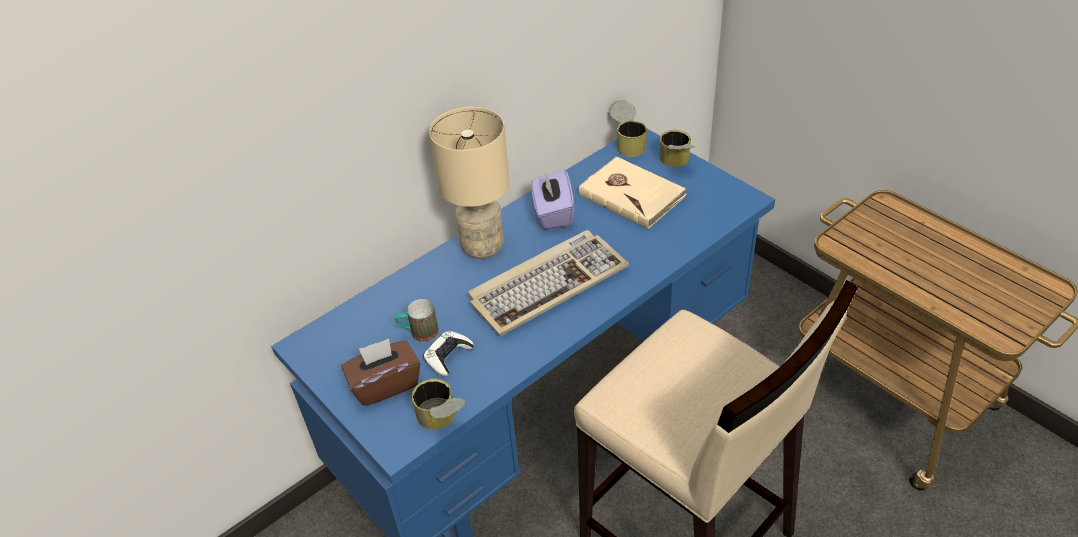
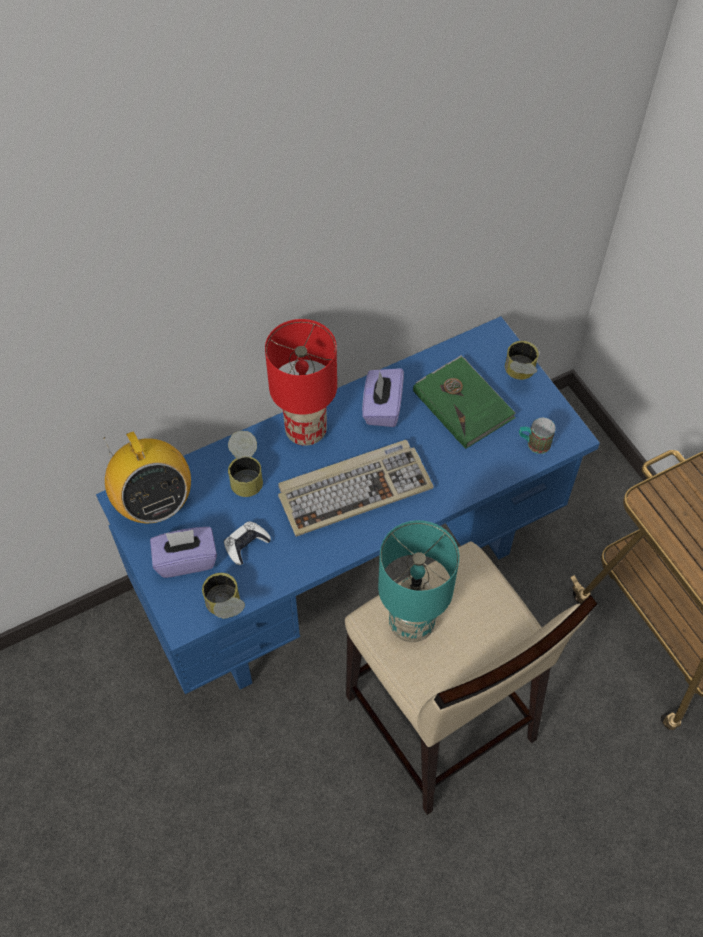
camera: 10 degrees right, 15 degrees up
brown tissue box [342,339,420,406] -> purple tissue box [150,527,217,578]
mug [395,299,439,342] -> mug moved to [519,418,556,454]
beige table lamp [429,107,510,259] -> red table lamp [265,319,337,446]
beige book [579,156,687,229] -> green book [413,355,516,449]
can [610,100,647,157] -> can moved to [228,431,263,497]
none -> radio [104,431,191,523]
none -> turquoise table lamp [378,520,459,642]

